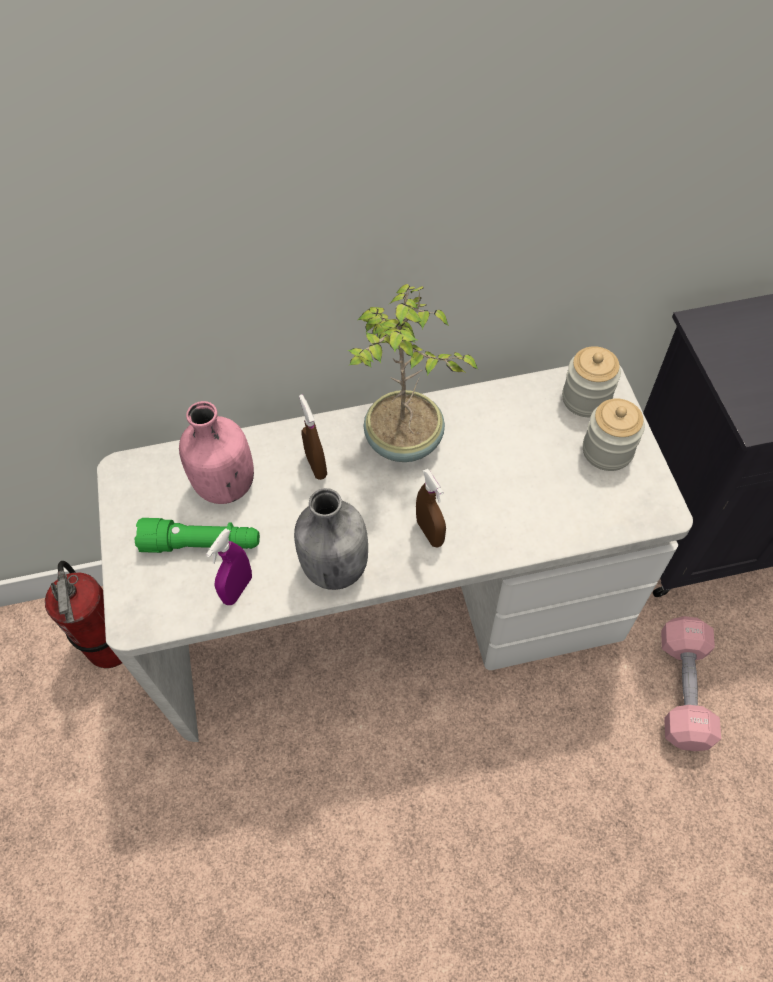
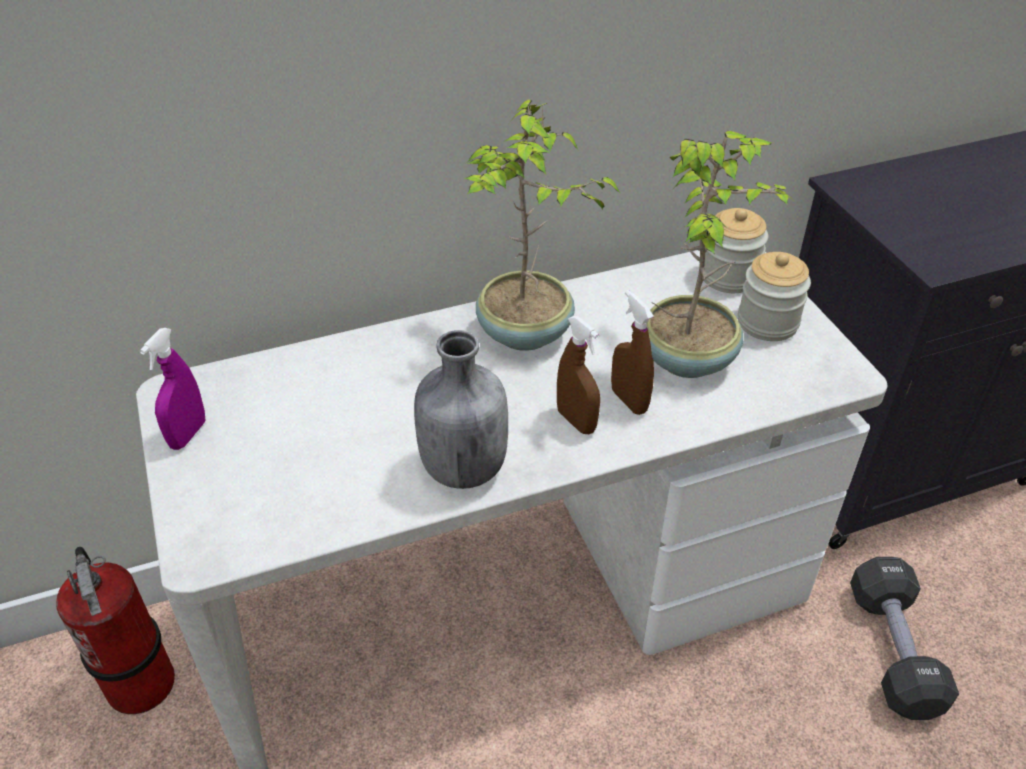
camera: 10 degrees left, 15 degrees down
green flashlight [135,518,260,553] -> none
pink bottle [179,401,254,504] -> none
purple spray bottle [206,528,252,605] -> purple spray bottle moved to [140,328,205,450]
brown spray bottle [299,394,327,480] -> brown spray bottle moved to [611,290,654,415]
pink dumbbell [661,616,721,751] -> black dumbbell [850,557,959,720]
none -> potted plant [647,131,797,378]

